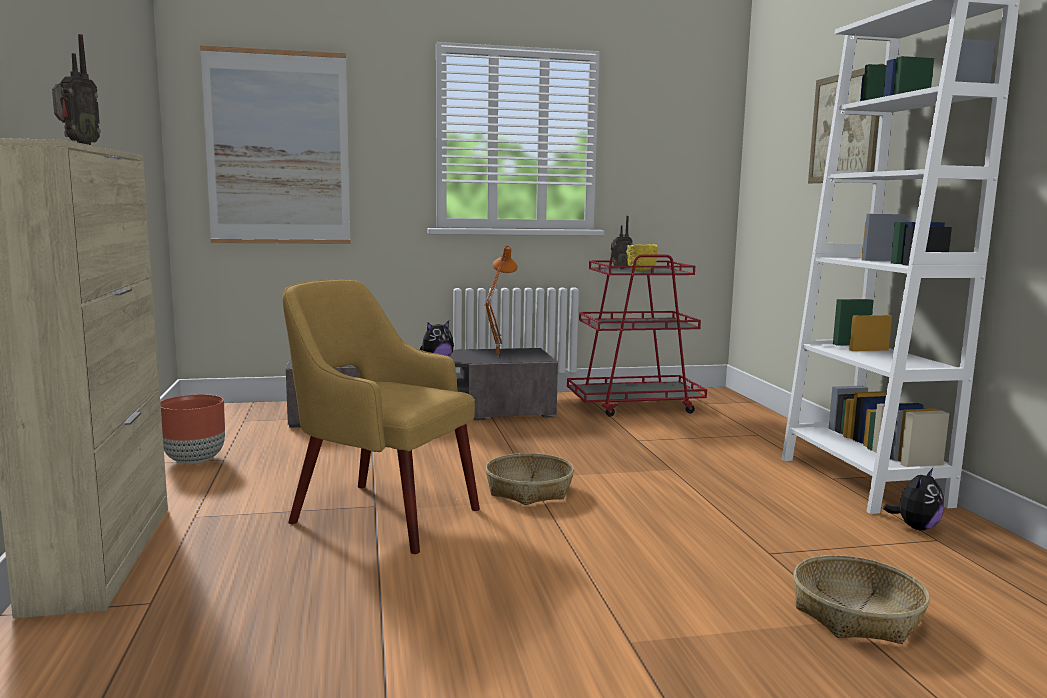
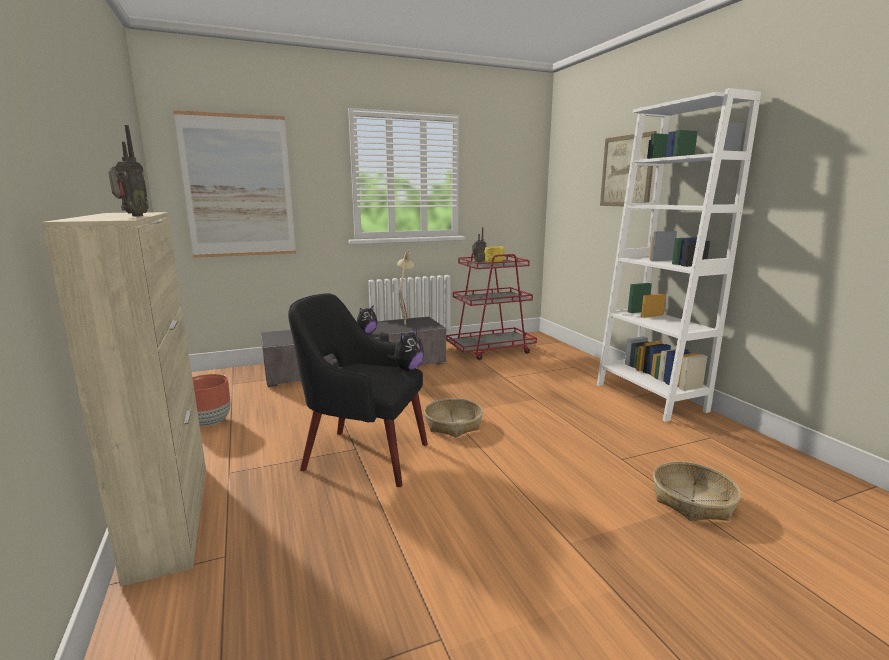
camera: 10 degrees left, 5 degrees up
yellow armchair [283,279,480,554] -> black armchair [288,293,428,487]
orange table lamp [485,246,518,357] -> beige table lamp [397,251,414,326]
plush toy [883,468,944,531] -> plush toy moved to [387,328,424,371]

